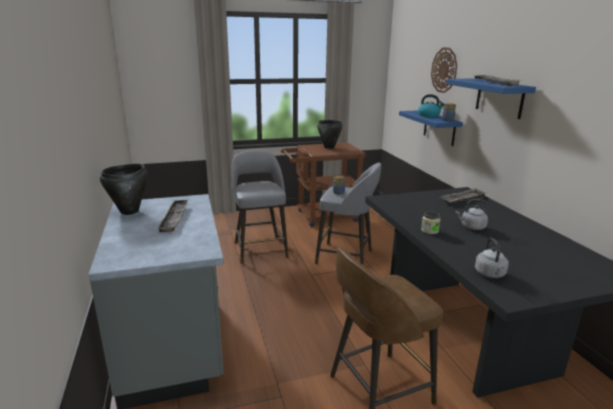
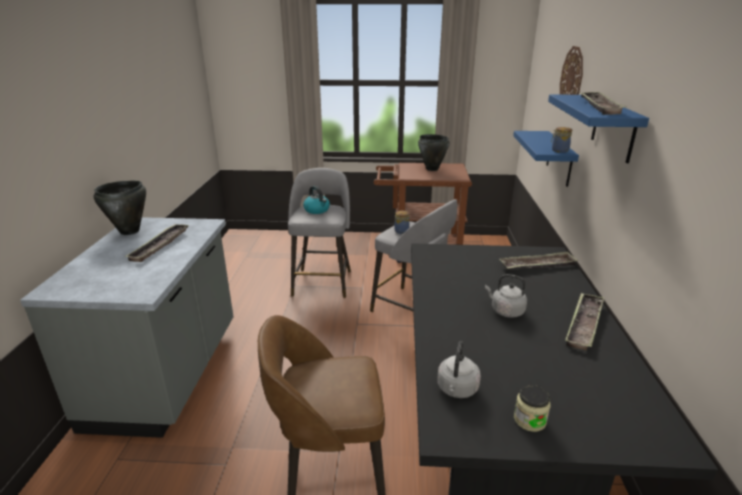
camera: 20 degrees right, 5 degrees up
kettle [418,94,444,117] -> kettle moved to [303,186,330,214]
jar [421,211,440,234] -> jar moved to [514,385,551,432]
none -> tray [565,293,604,351]

